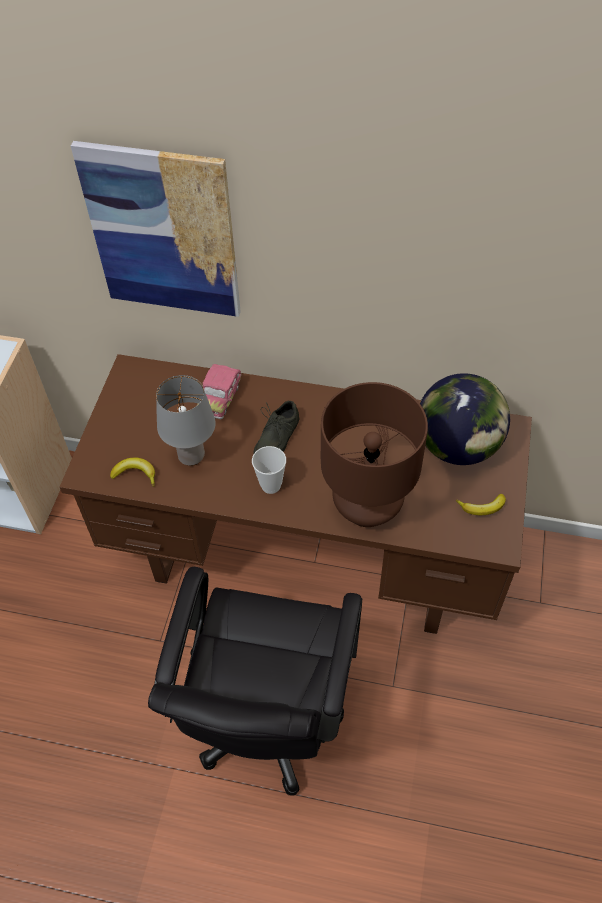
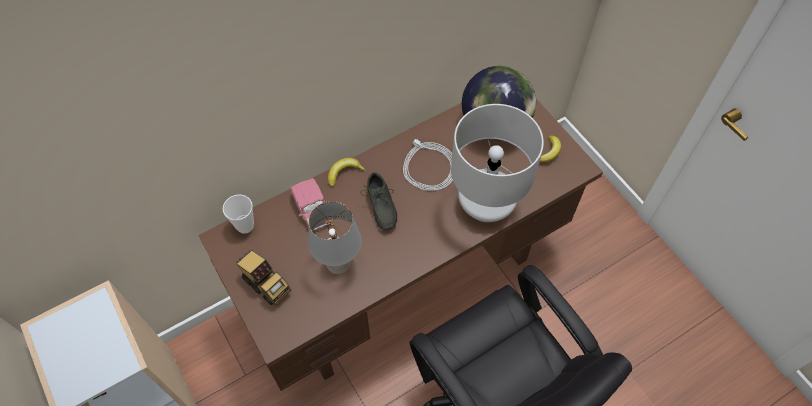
camera: 45 degrees left, 5 degrees up
picture [71,141,241,317] -> none
banana [110,458,155,487] -> banana moved to [328,158,366,187]
cup [252,446,286,494] -> cup moved to [223,195,254,234]
brown table lamp [321,382,428,527] -> grey table lamp [403,104,544,222]
none -> toy truck [236,250,291,306]

